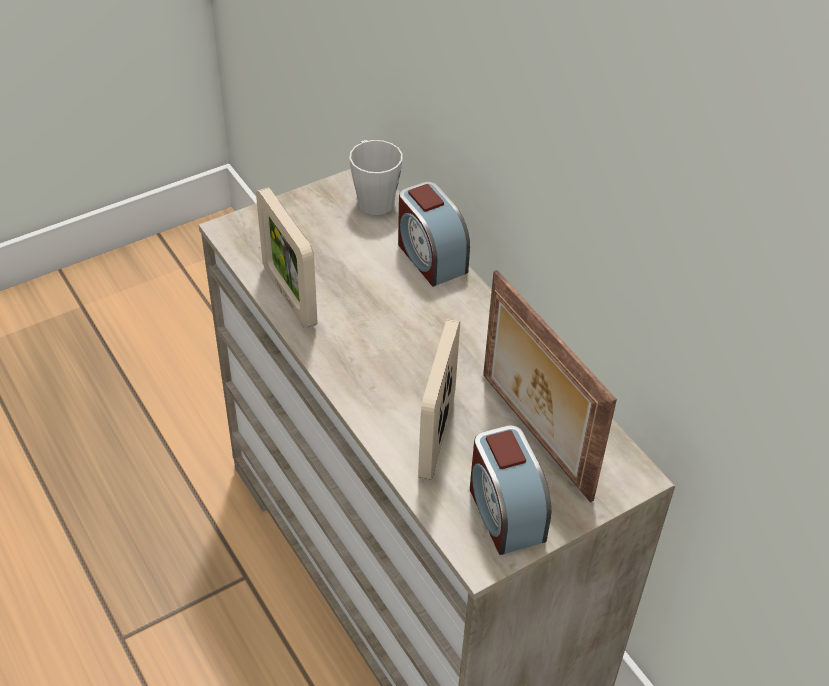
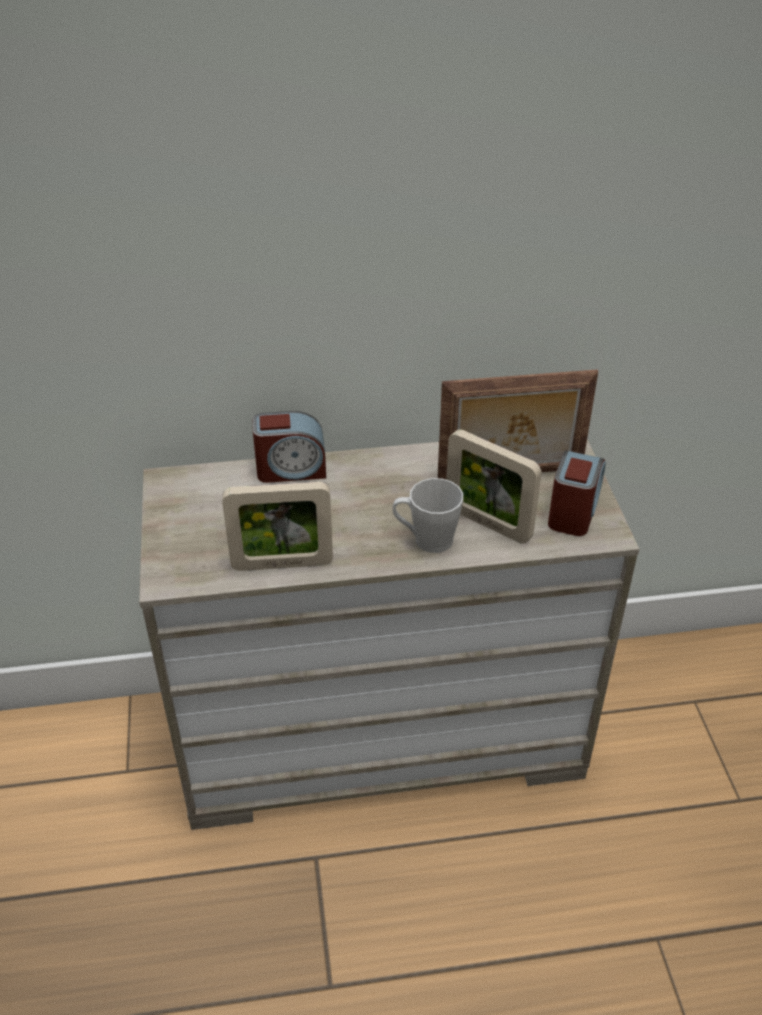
camera: 65 degrees left, 5 degrees down
grey mug [349,140,403,215] -> grey mug moved to [393,478,463,553]
alarm clock [470,425,551,555] -> alarm clock turned 75 degrees counterclockwise [548,451,606,536]

